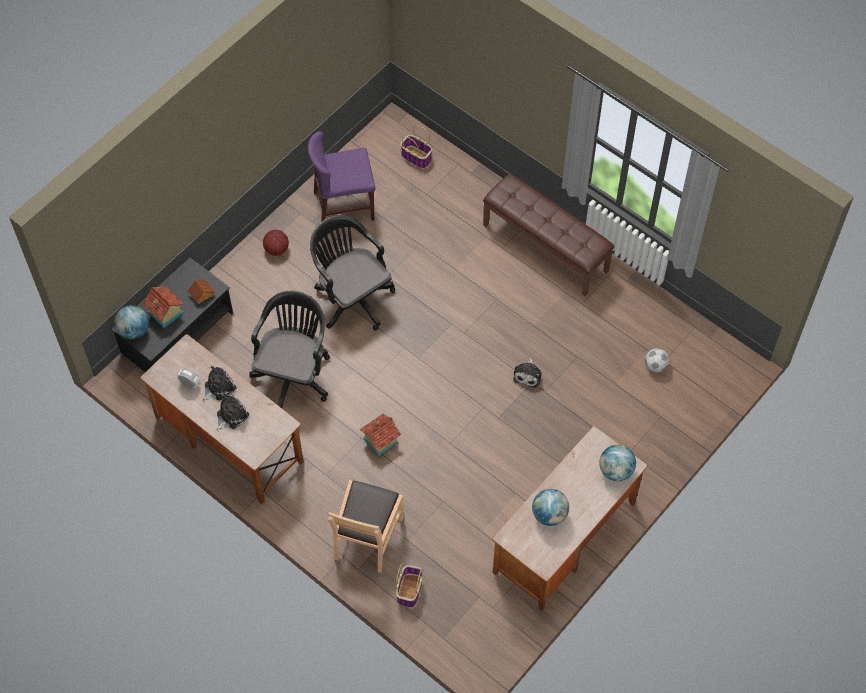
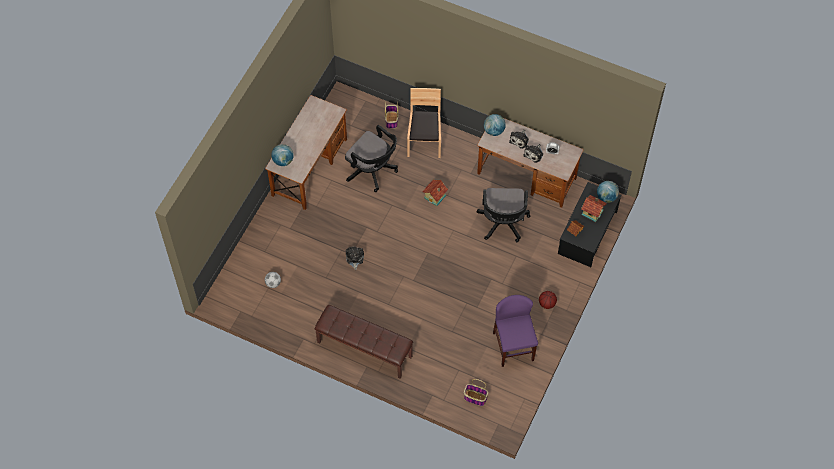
camera: 165 degrees right, 0 degrees up
purple chair [308,131,375,222] -> purple chair turned 75 degrees counterclockwise [493,295,538,367]
black office chair [310,215,395,330] -> black office chair moved to [345,125,398,192]
globe [532,489,569,526] -> globe moved to [484,114,506,136]

